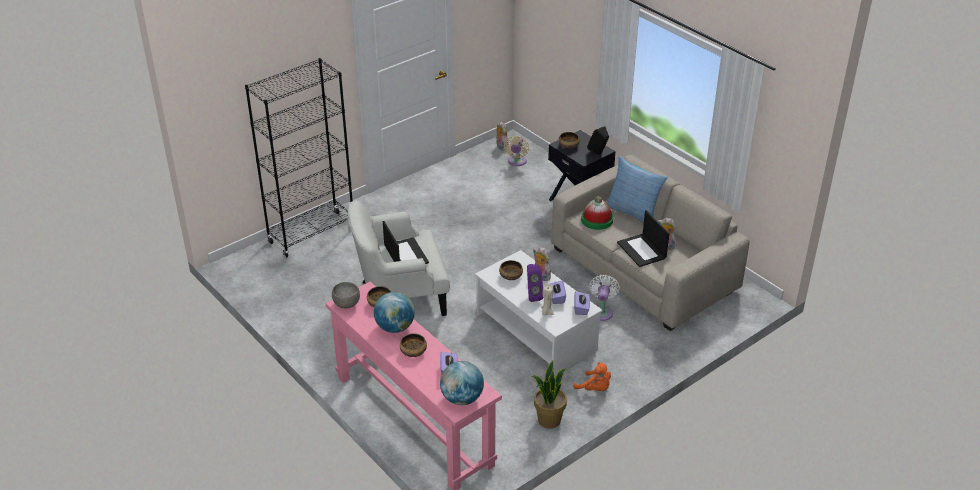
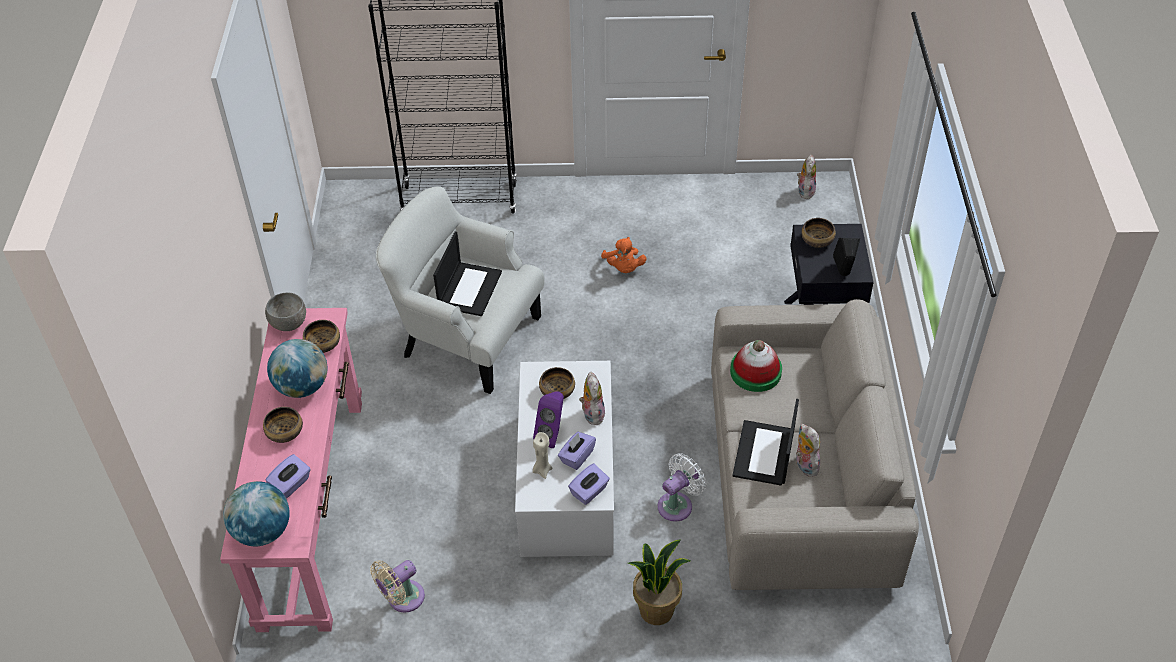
camera: 40 degrees right, 10 degrees up
beige fan [504,136,529,166] -> beige fan moved to [370,560,425,613]
potted plant [532,360,567,429] -> potted plant moved to [628,539,691,625]
orange plush toy [573,362,611,391] -> orange plush toy moved to [601,237,646,273]
pillow [606,156,668,223] -> none

